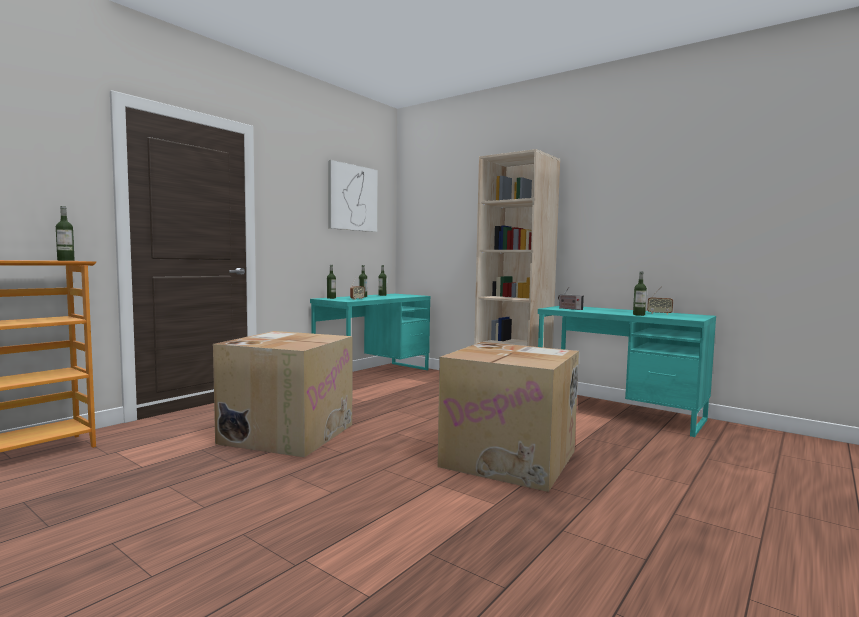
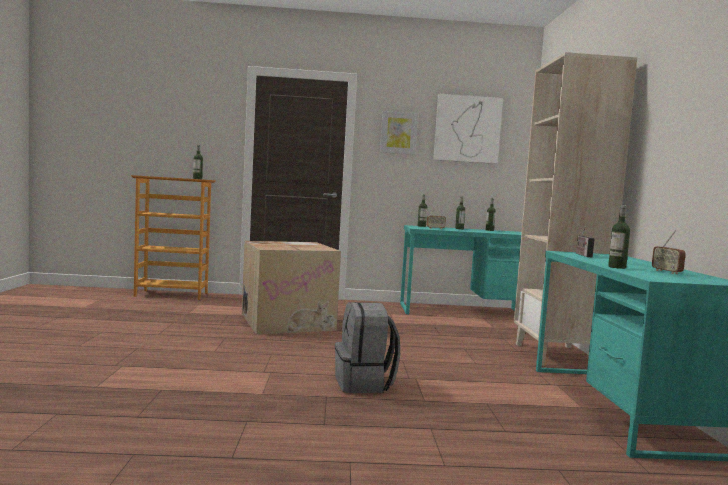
camera: 50 degrees right, 0 degrees up
cardboard box [437,342,579,492] -> grey backpack [335,302,400,393]
none -> picture [380,111,418,155]

